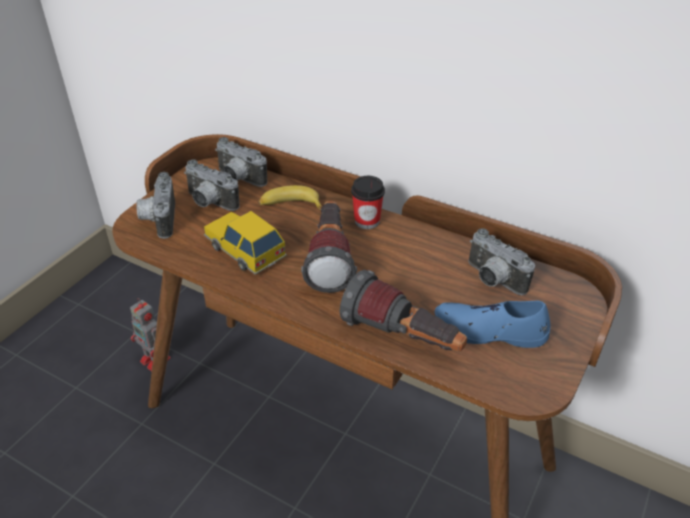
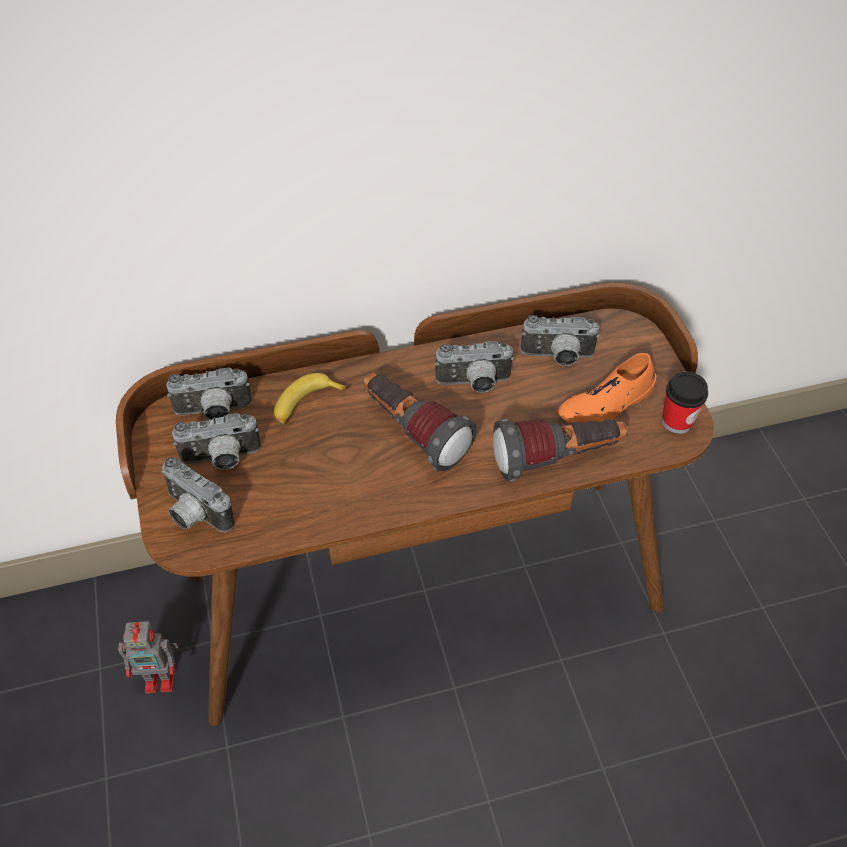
camera: 45 degrees left, 10 degrees up
toy car [204,211,287,275] -> none
cup [351,176,385,229] -> cup moved to [662,372,708,434]
blue shoe [435,301,550,348] -> orange shoe [558,353,656,424]
none -> camera [435,341,514,393]

